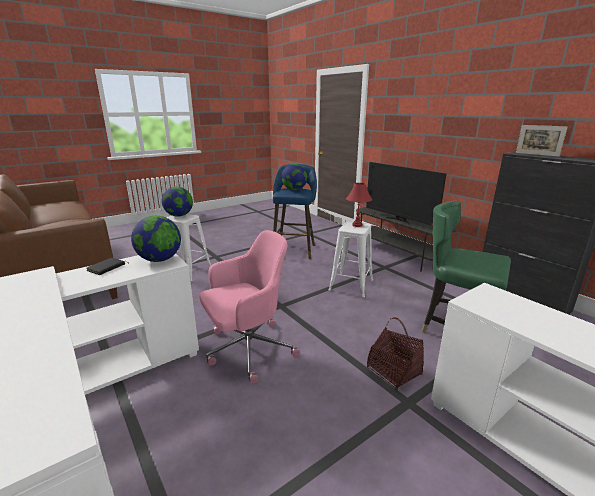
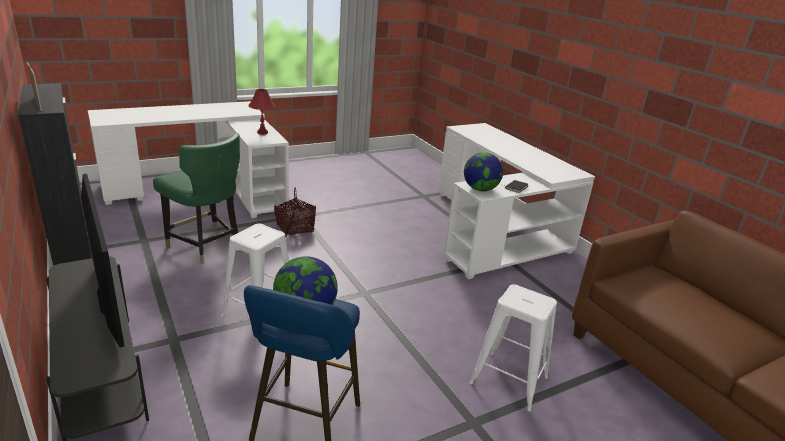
camera: 175 degrees left, 5 degrees up
globe [162,187,193,217] -> none
pink office chair [200,230,300,384] -> none
red table lamp [346,183,372,227] -> red table lamp moved to [248,89,275,135]

